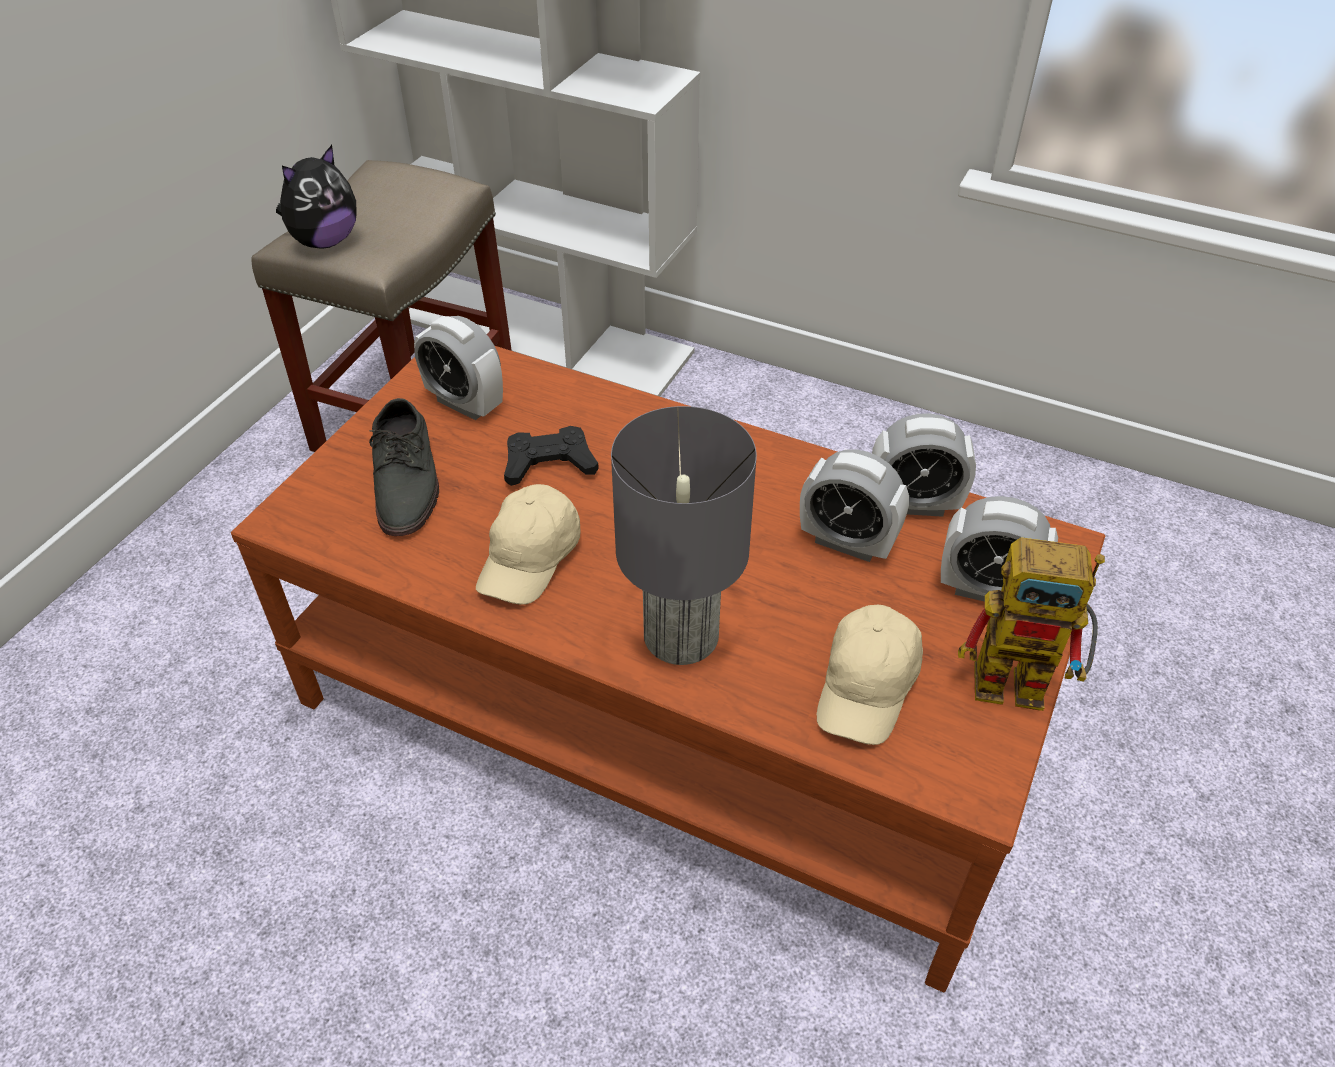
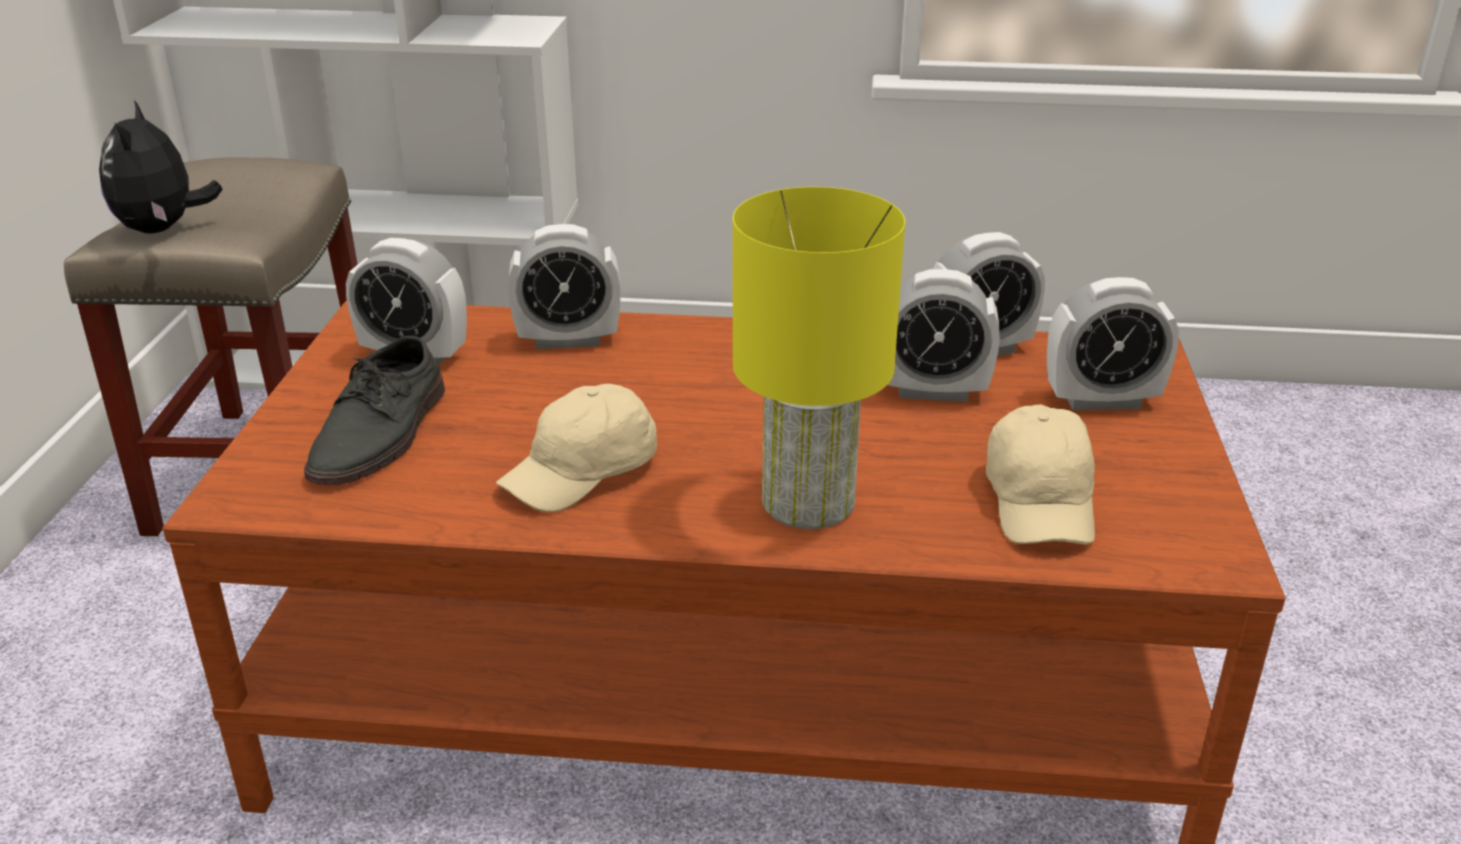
camera: 20 degrees left, 15 degrees down
plush toy [276,145,356,249] -> plush toy turned 150 degrees clockwise [99,100,223,233]
grey shoe [369,398,439,536] -> grey shoe turned 45 degrees clockwise [304,336,445,485]
beige cap [476,484,580,605] -> beige cap turned 45 degrees clockwise [496,384,657,512]
black game controller [504,426,599,486] -> none
grey table lamp [611,406,757,665] -> yellow table lamp [733,187,905,529]
toy robot [958,537,1105,711] -> none
none -> alarm clock [508,224,620,349]

